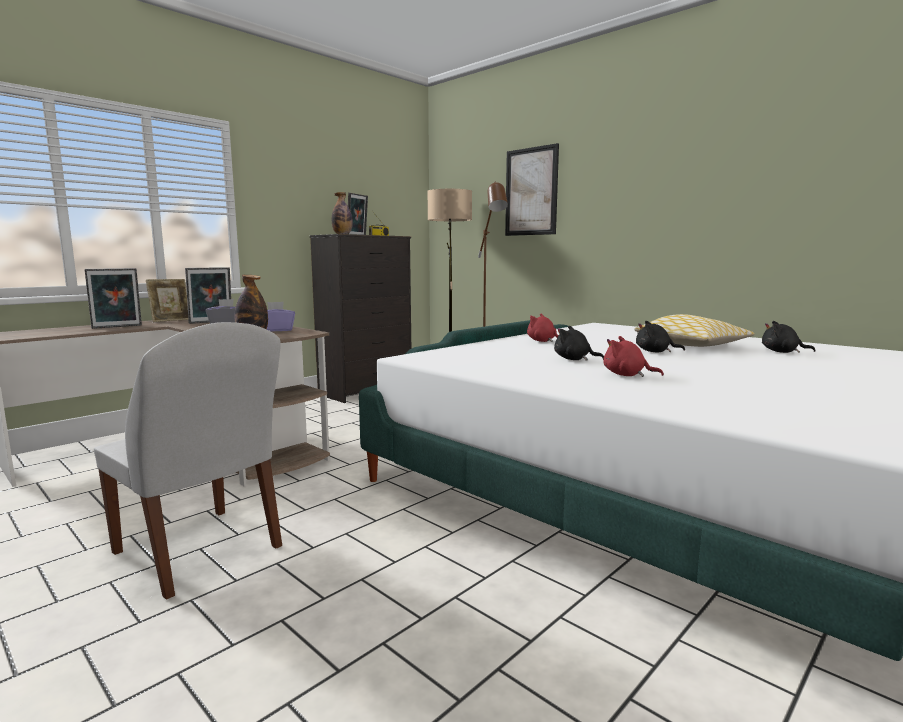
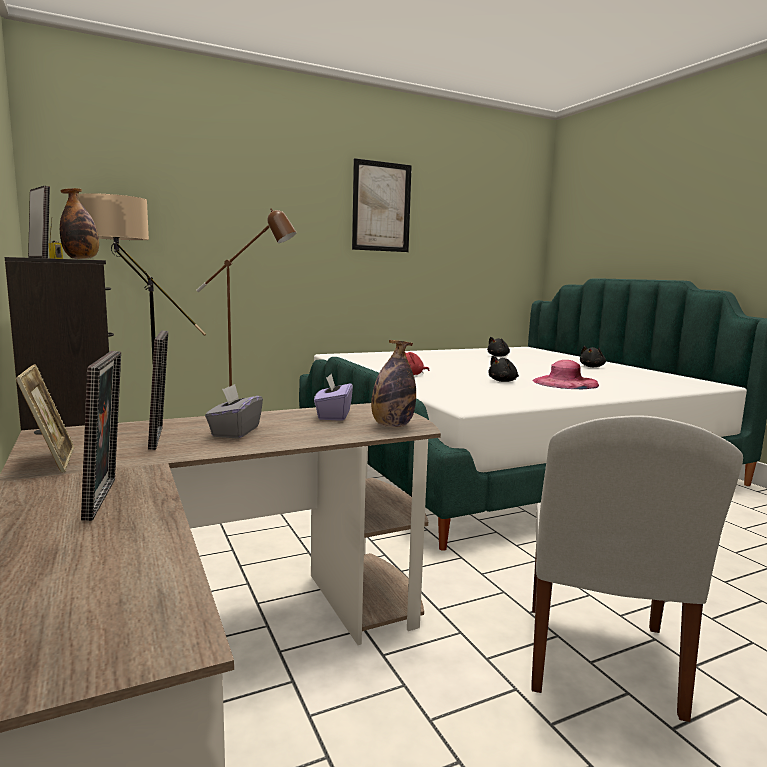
camera: 70 degrees left, 0 degrees up
white chair [94,322,282,600] -> white chair turned 135 degrees clockwise [531,415,743,722]
picture [505,143,559,236] -> picture moved to [352,158,412,252]
red plush toy [603,336,664,377] -> pink hat [533,360,599,389]
pillow [634,314,755,347] -> none
black plush toy [636,321,685,352] -> black plush toy moved to [580,346,606,367]

